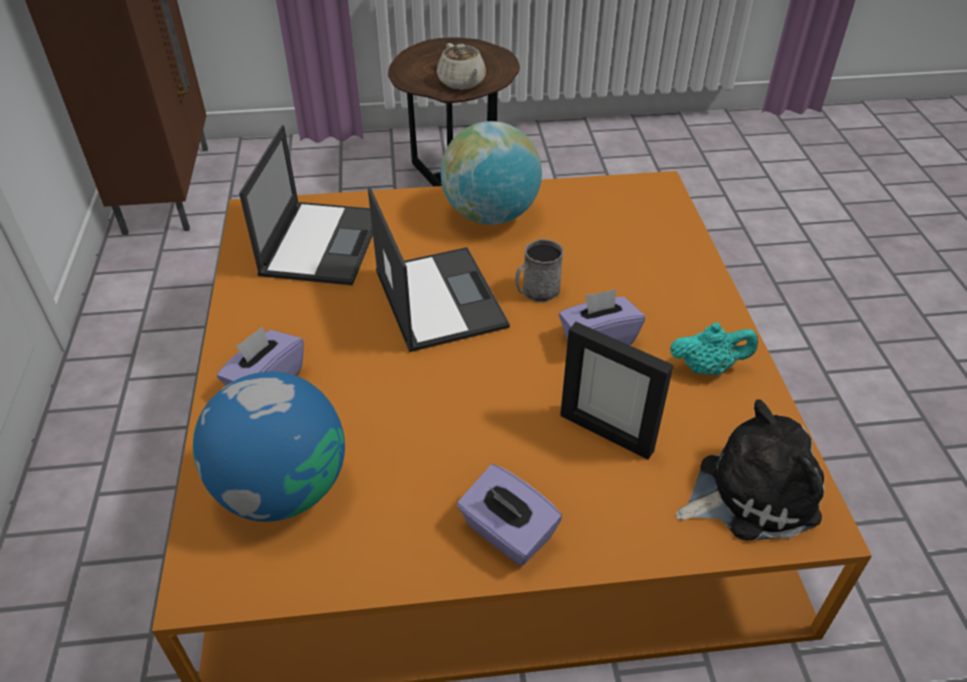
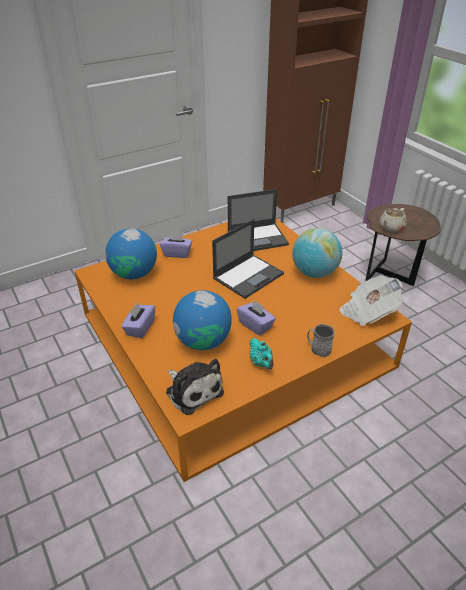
camera: 65 degrees right, 5 degrees down
grey mug [515,239,564,303] -> grey mug moved to [307,324,334,357]
picture frame [560,322,674,459] -> globe [173,290,232,350]
none -> newspaper [340,275,403,326]

